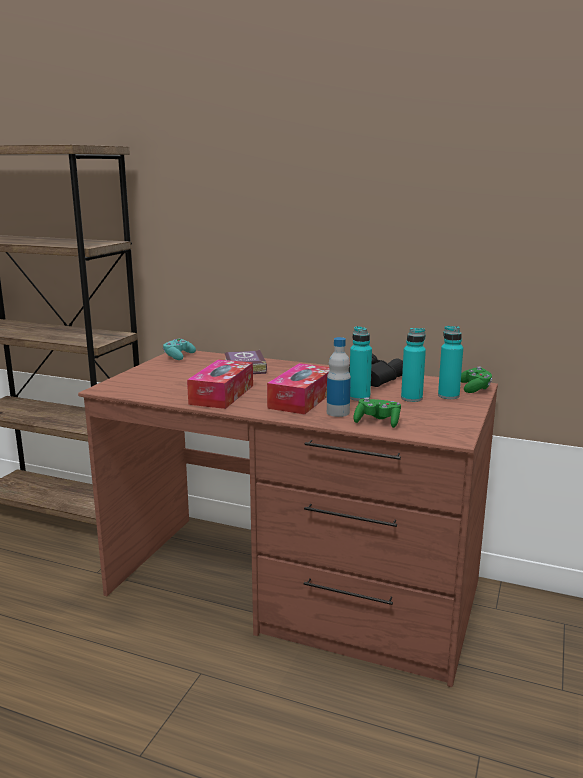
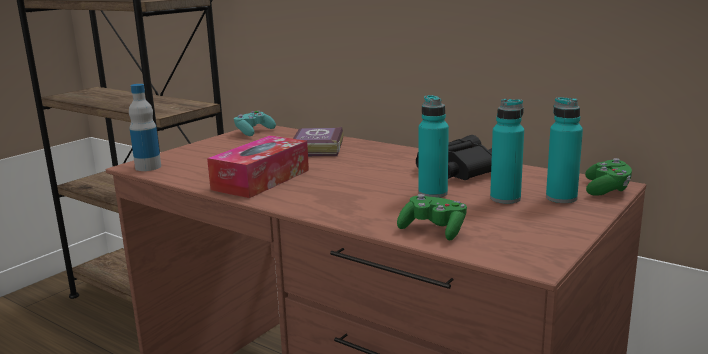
camera: 15 degrees right, 0 degrees up
tissue box [267,363,330,414] -> none
bottle [327,337,351,417] -> bottle moved to [129,84,161,171]

